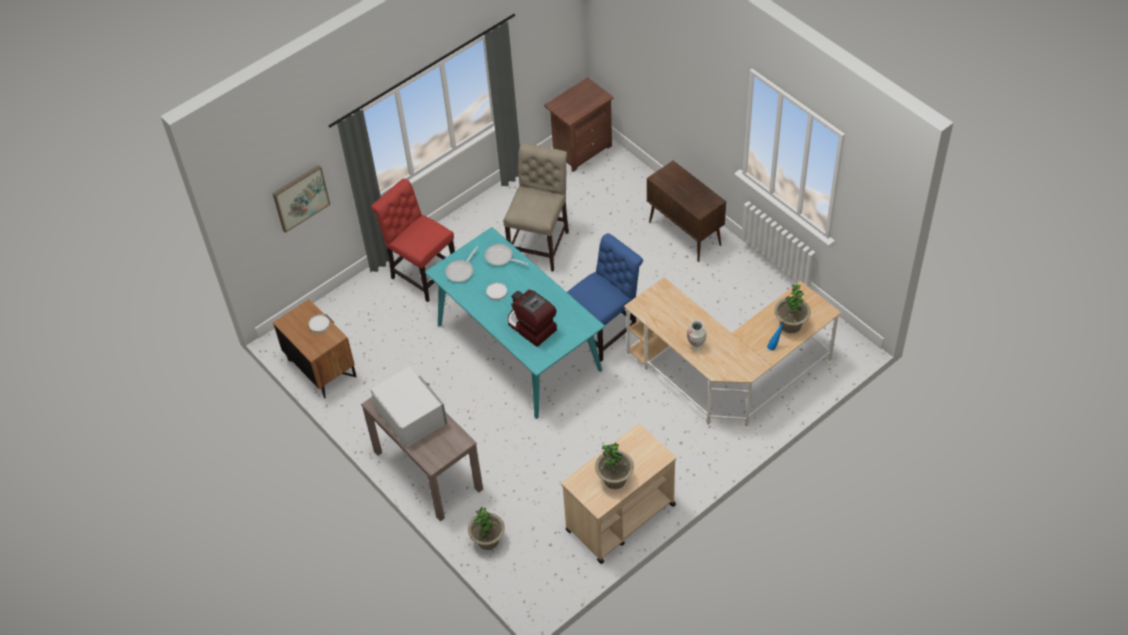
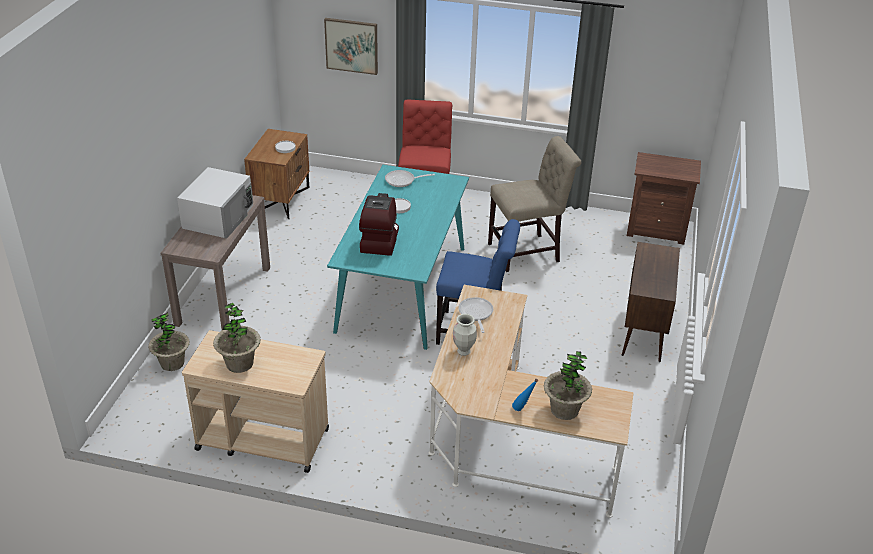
camera: 50 degrees right, 15 degrees down
frying pan [485,244,528,266] -> frying pan moved to [458,297,494,333]

